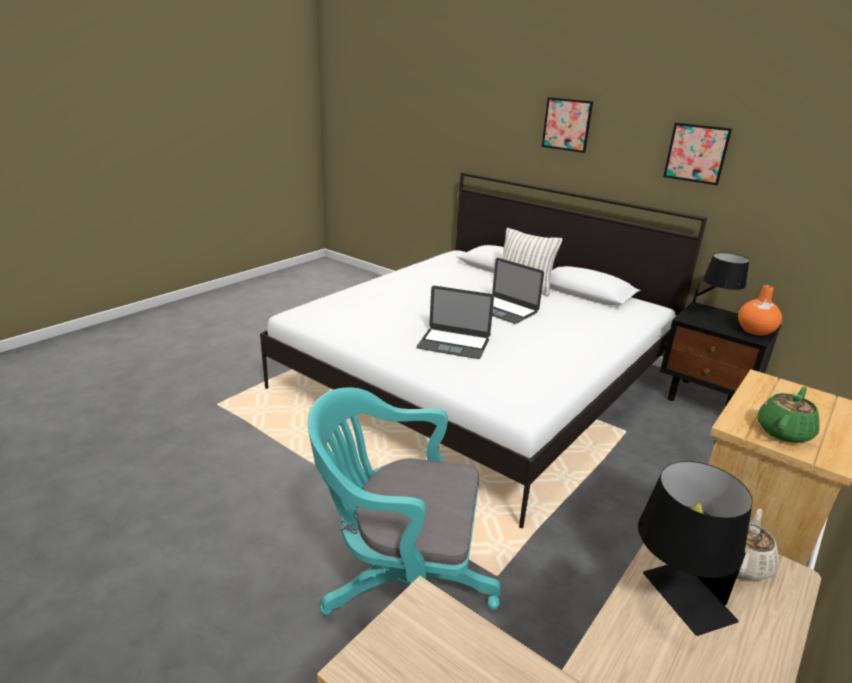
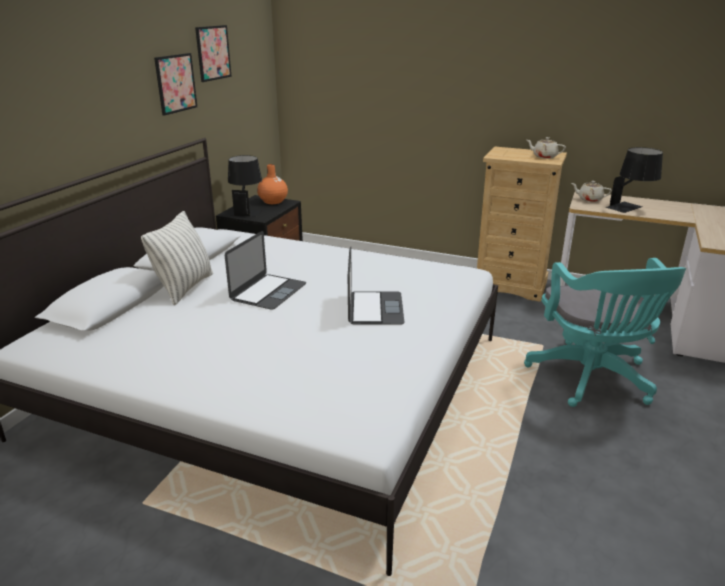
camera: 105 degrees left, 0 degrees up
picture [542,97,593,153] -> picture moved to [195,25,232,82]
green teapot [758,387,820,443] -> beige teapot [527,137,566,159]

